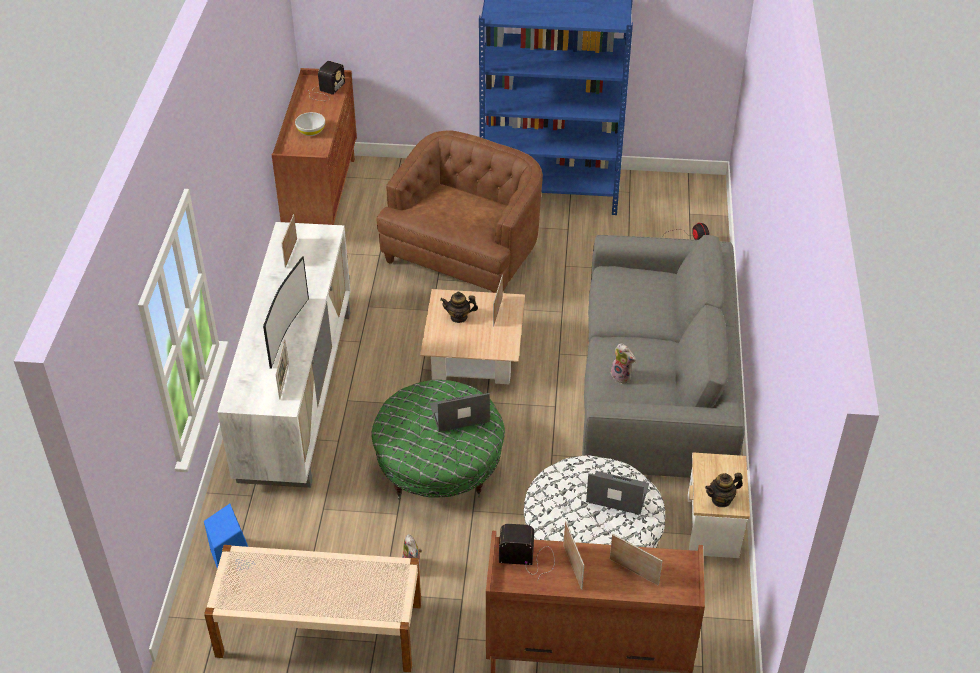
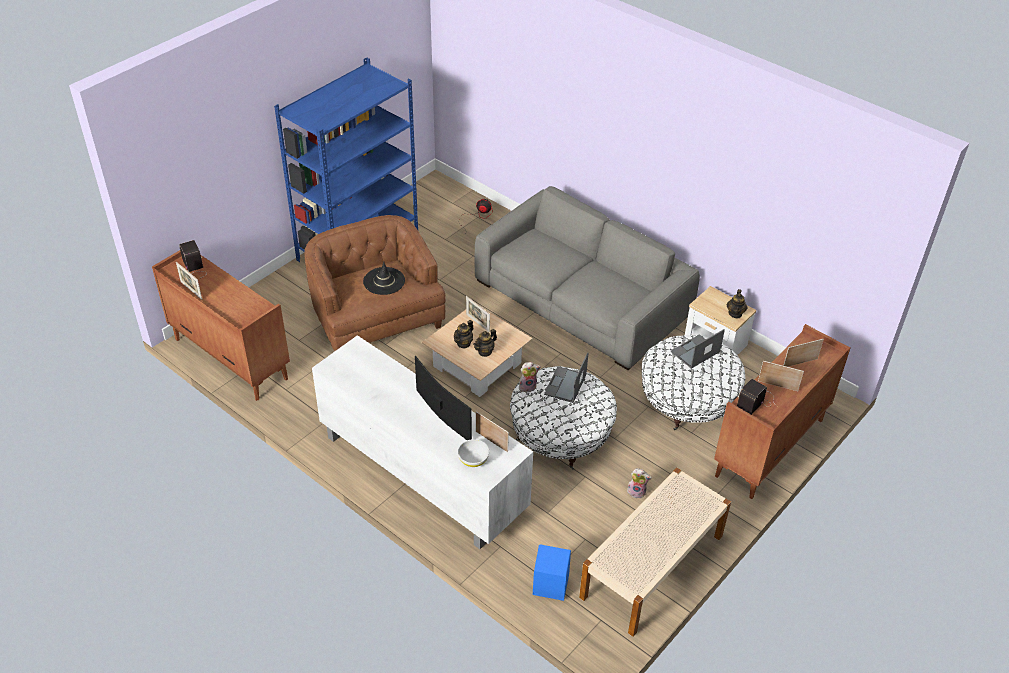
camera: 55 degrees left, 0 degrees up
picture frame [281,214,297,268] -> picture frame moved to [176,262,202,300]
white bowl [295,112,325,136] -> white bowl moved to [458,439,489,467]
green ottoman [371,380,505,499] -> white ottoman [510,366,617,469]
plush toy [611,343,636,384] -> plush toy moved to [519,362,541,392]
none -> black hat [363,262,405,295]
none -> teapot [473,329,497,357]

